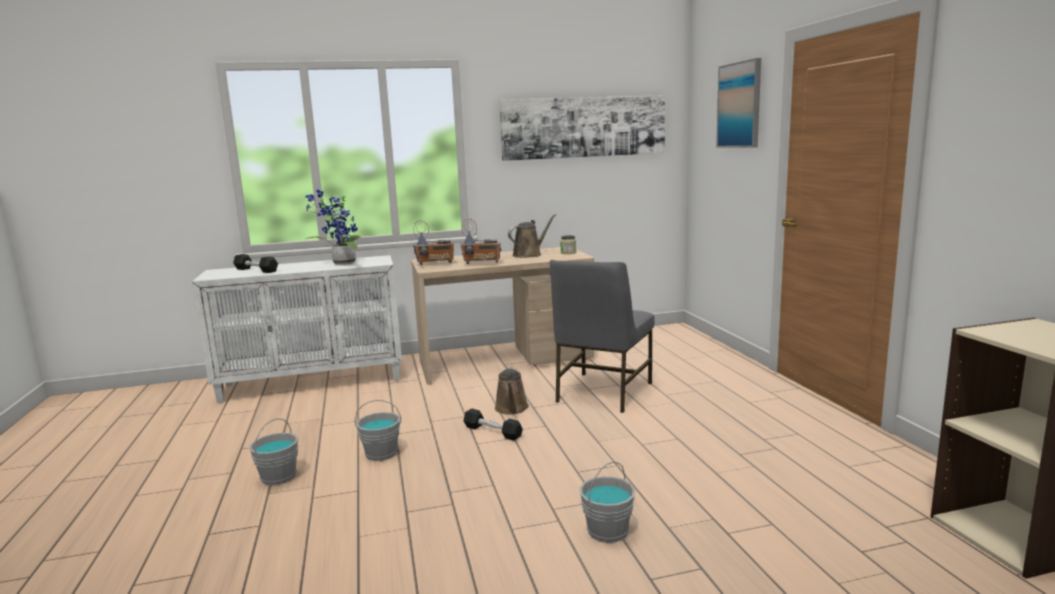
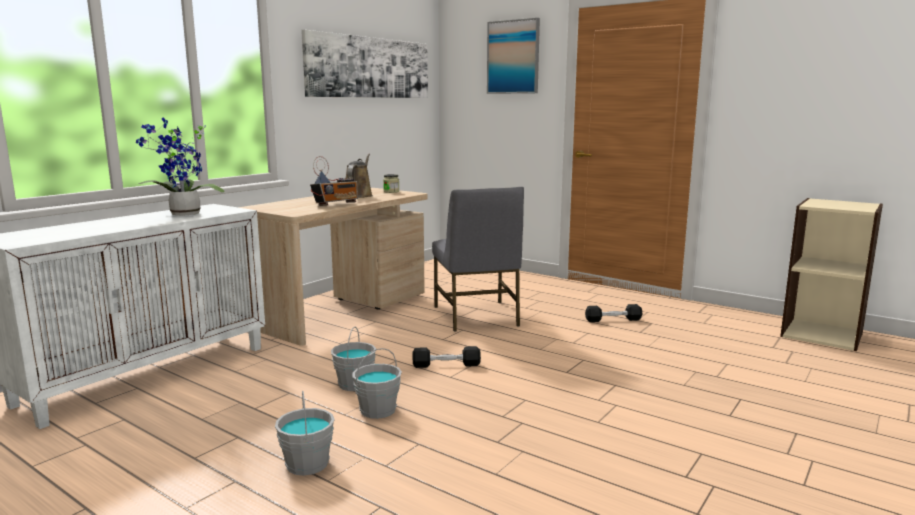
camera: 40 degrees left, 0 degrees up
black dumbbell [233,254,278,273] -> black dumbbell moved to [585,304,642,322]
radio [413,220,454,265] -> none
brown watering can [495,367,529,414] -> none
grey bucket [580,462,636,543] -> grey bucket moved to [331,326,376,391]

